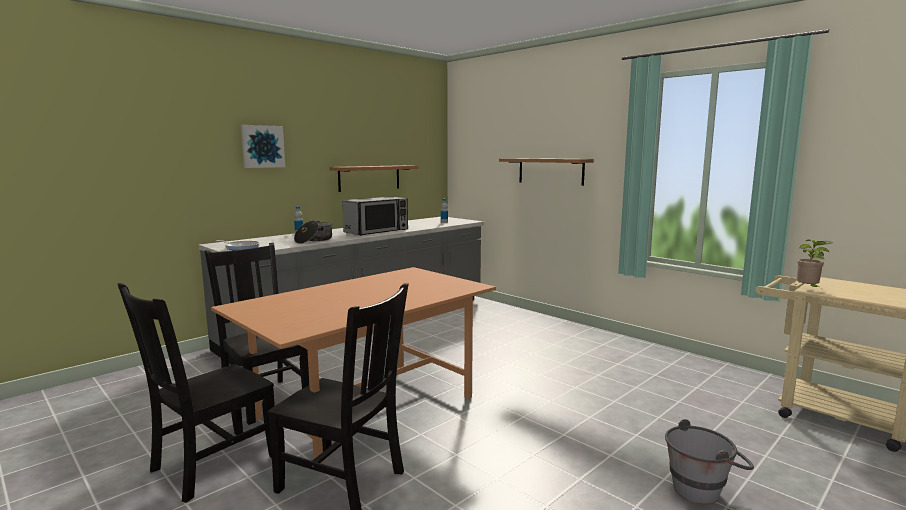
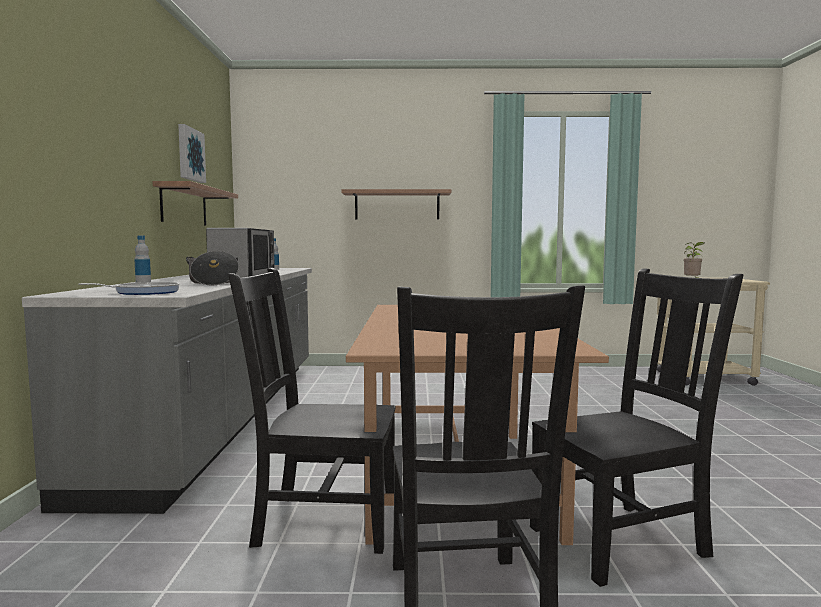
camera: 45 degrees left, 5 degrees down
picture [241,125,285,168] -> picture moved to [178,124,206,183]
grey bucket [665,419,754,504] -> none

